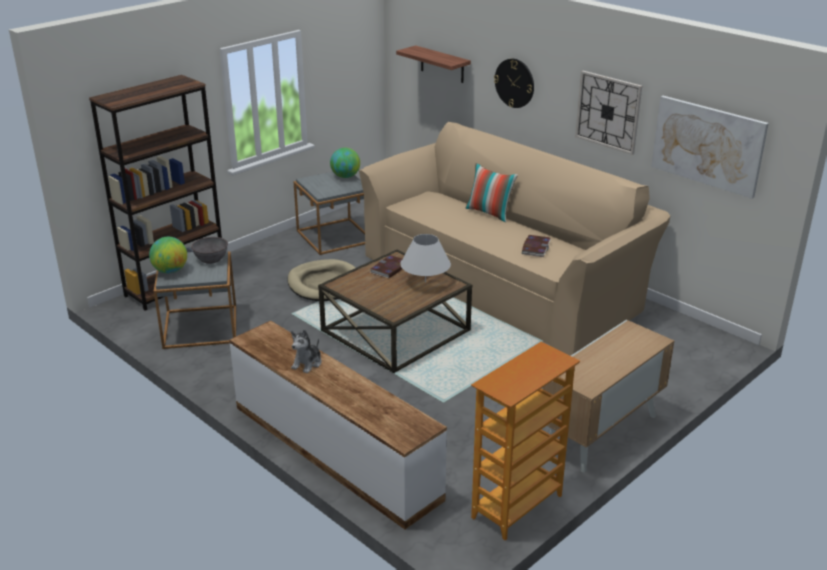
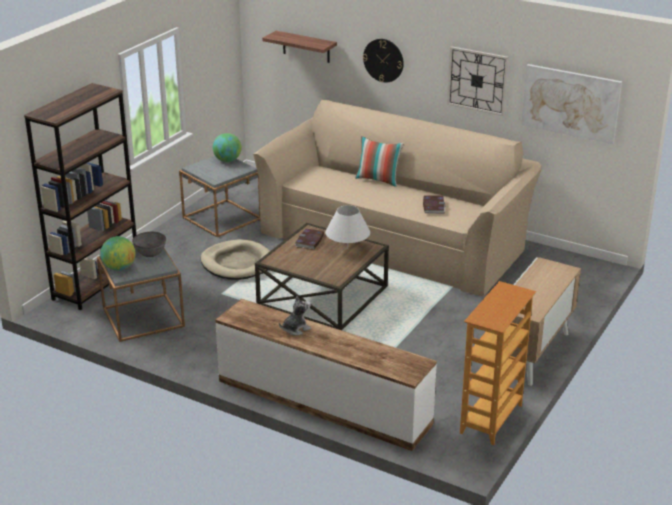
camera: 15 degrees left, 0 degrees up
plush toy [291,330,321,373] -> plush toy turned 135 degrees counterclockwise [279,296,311,336]

